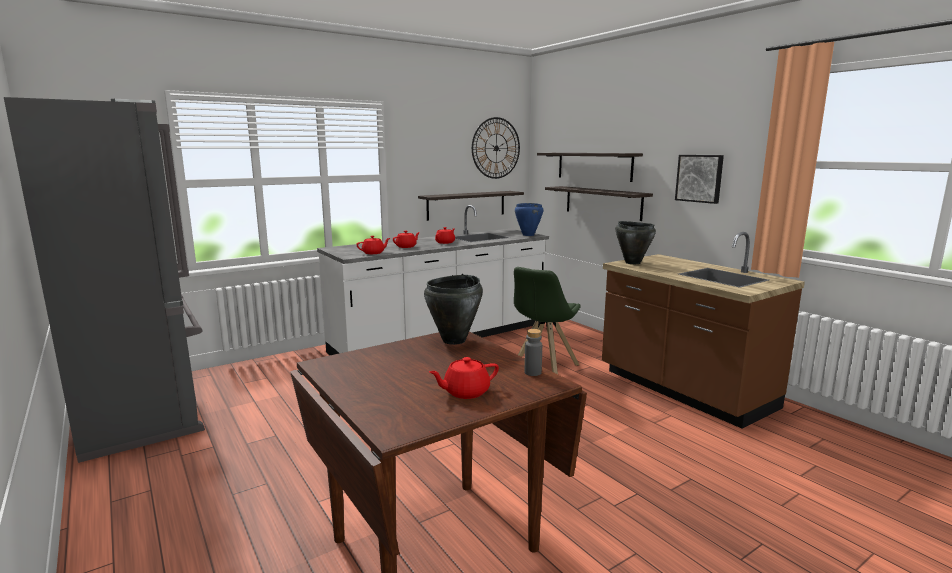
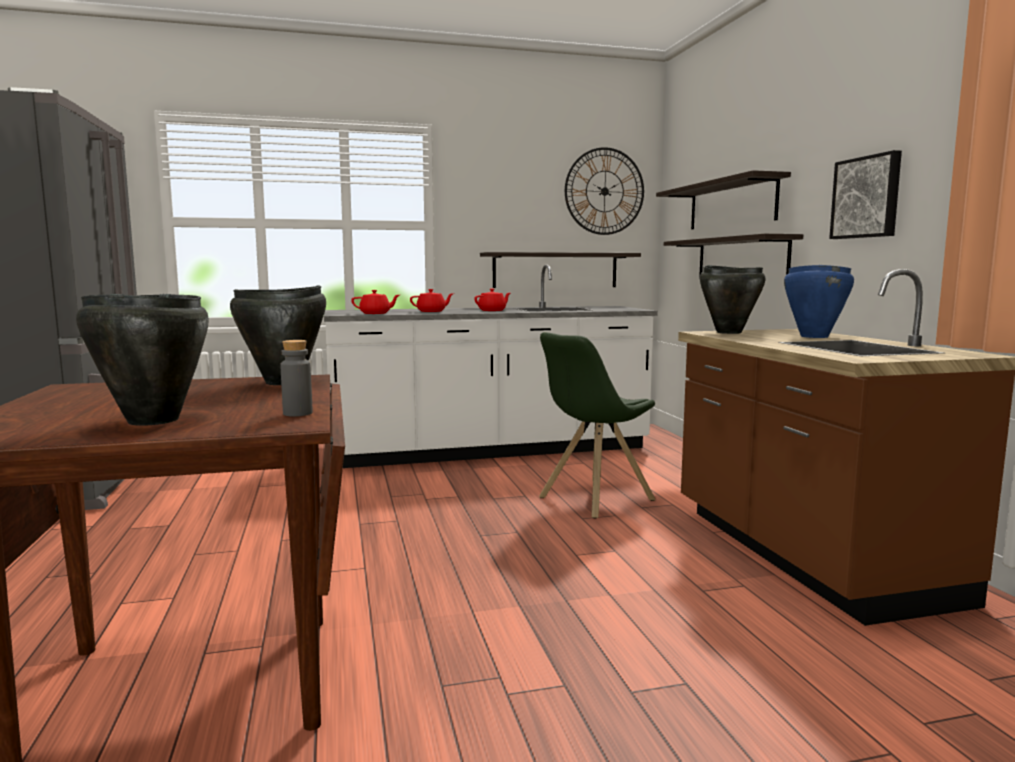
camera: 20 degrees right, 5 degrees down
red teapot [429,357,499,399] -> black cooking pot [76,294,209,426]
blue cooking pot [515,203,543,236] -> blue cooking pot moved to [784,265,854,338]

